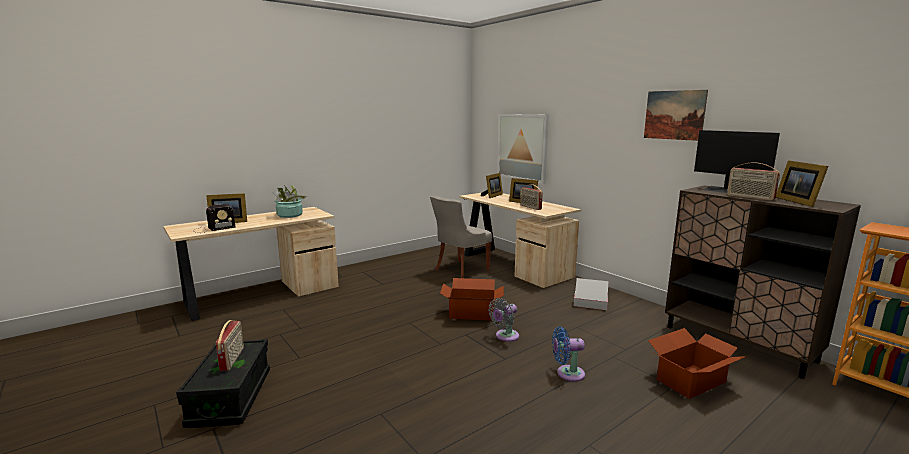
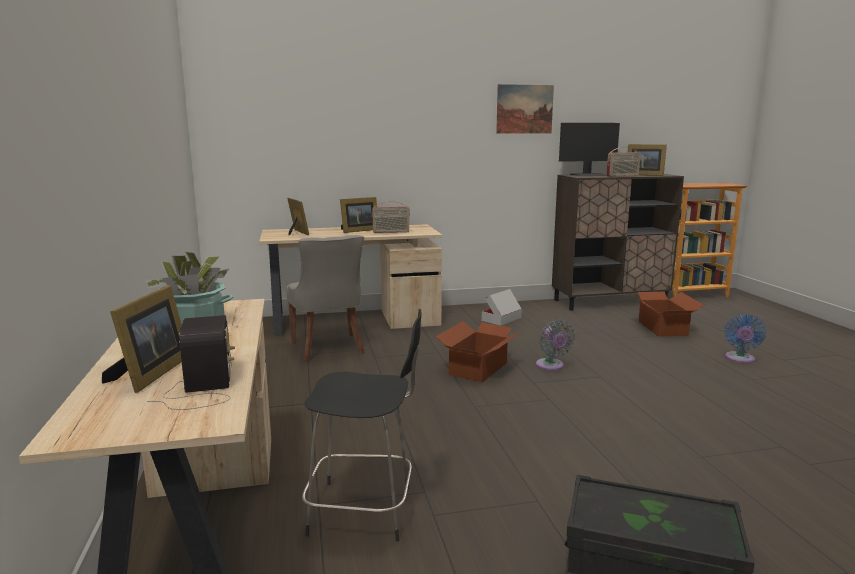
camera: 65 degrees left, 0 degrees up
radio [216,320,244,371] -> none
picture [497,114,549,184] -> none
blue fan [552,326,585,382] -> blue fan moved to [724,314,766,363]
none -> black stool [302,308,421,541]

